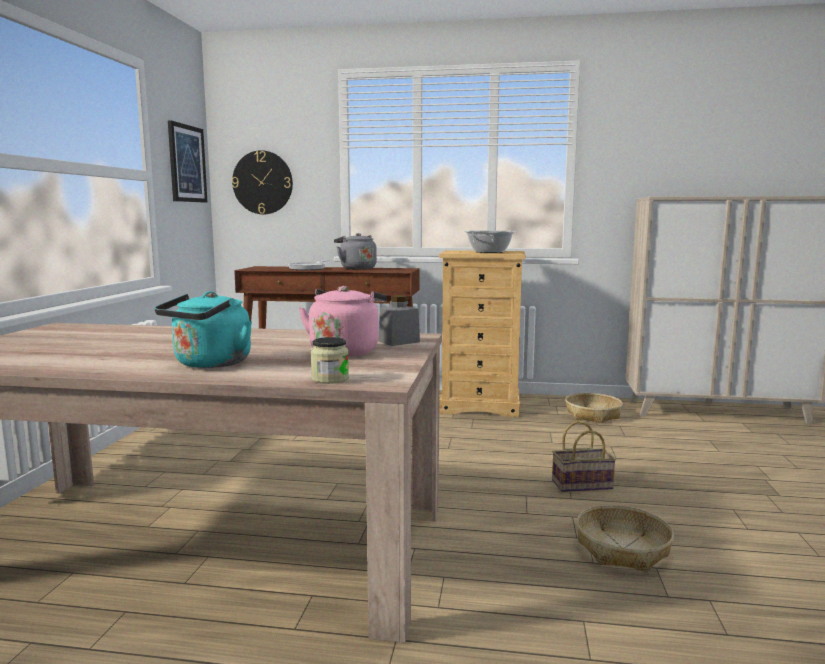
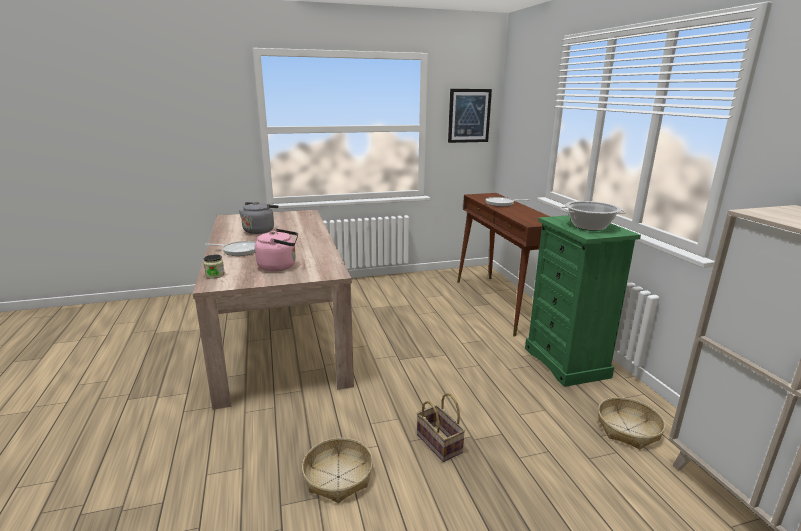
camera: 65 degrees right, 10 degrees up
turquoise kettle [154,291,252,368] -> frying pan [205,241,256,256]
wall clock [232,150,293,214] -> none
grey kettle [334,233,377,269] -> grey kettle moved to [239,202,278,234]
grey jar [379,295,420,346] -> none
beige dresser [439,250,525,417] -> green dresser [525,215,641,387]

